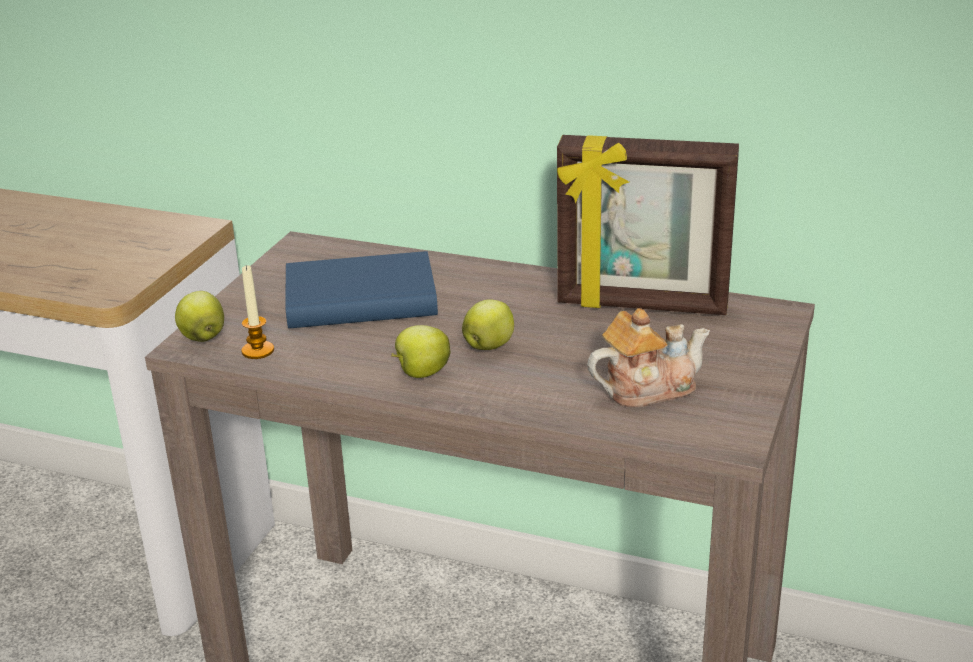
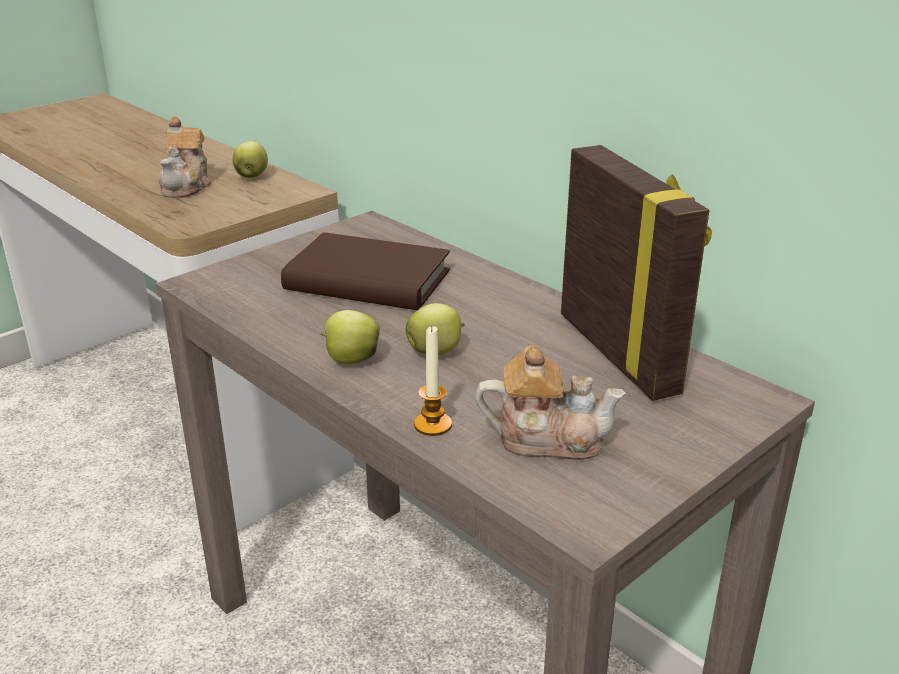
camera: 25 degrees right, 0 degrees up
apple [175,291,224,342] -> apple moved to [232,141,268,178]
candle [241,265,274,359] -> candle moved to [414,326,452,436]
blue book [285,251,438,328] -> brown book [281,232,450,310]
picture frame [557,135,739,315] -> picture frame turned 150 degrees counterclockwise [561,145,712,401]
none -> teapot [159,116,212,198]

